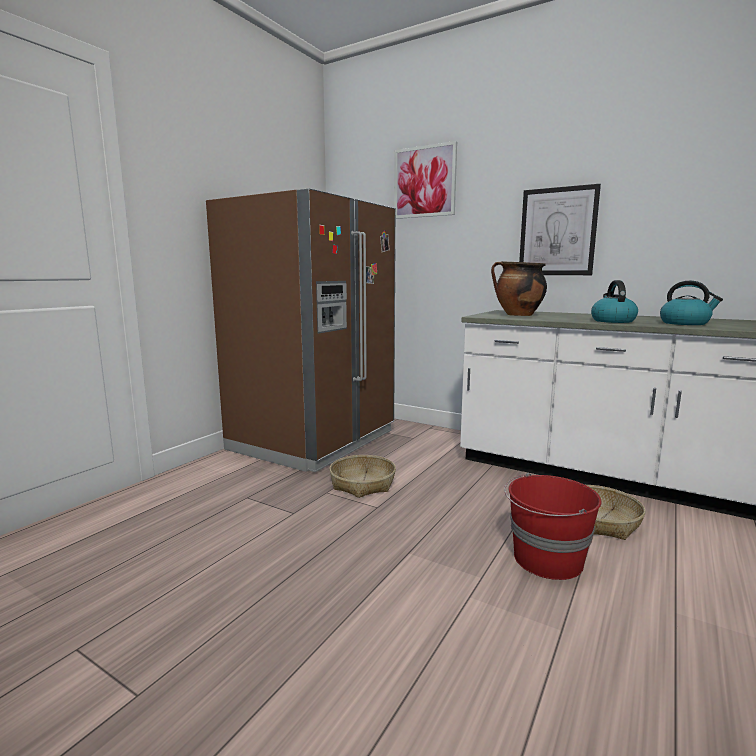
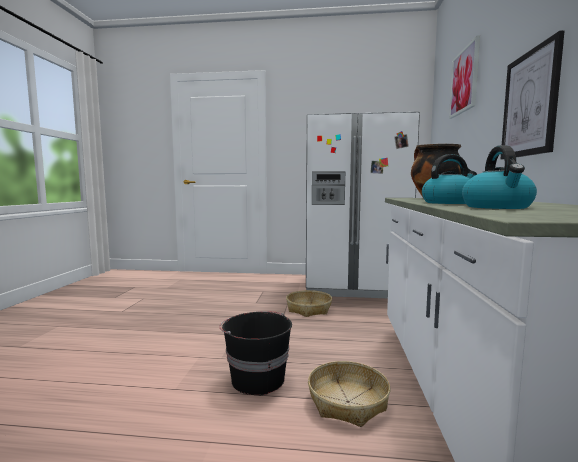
camera: 65 degrees right, 5 degrees down
brown fridge [206,188,396,472] -> white fridge [306,112,420,298]
red bucket [504,473,602,580] -> black bucket [220,311,292,395]

